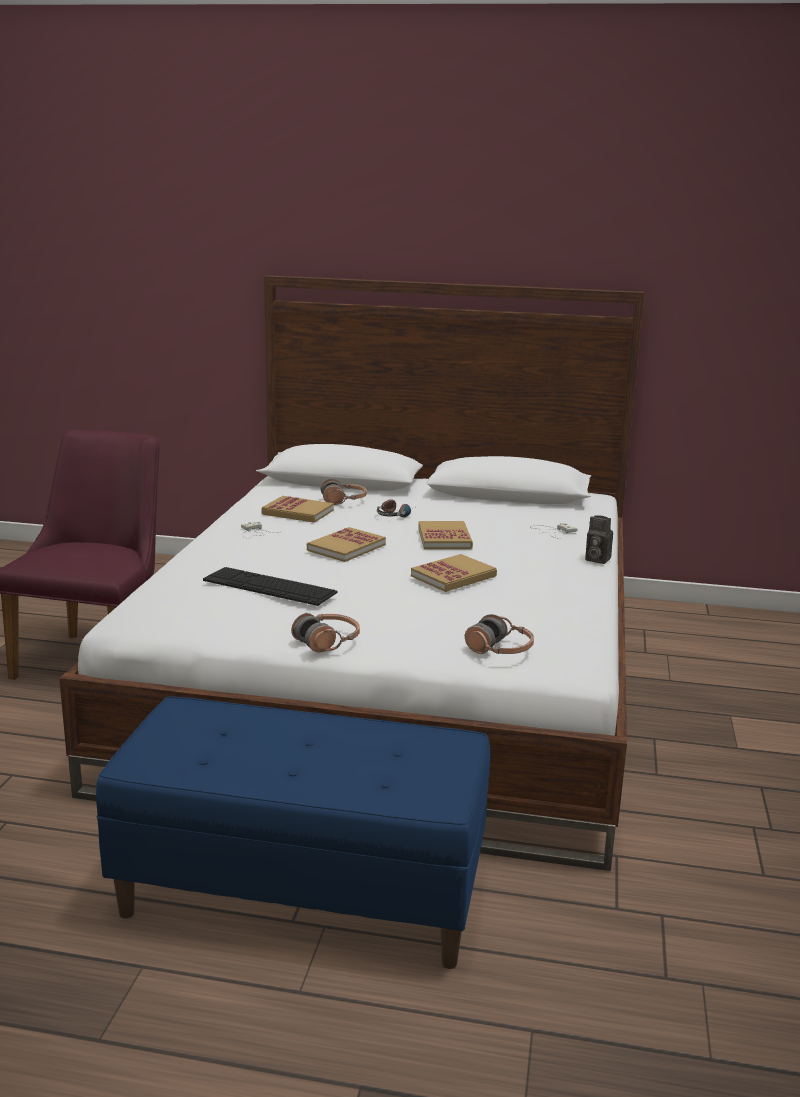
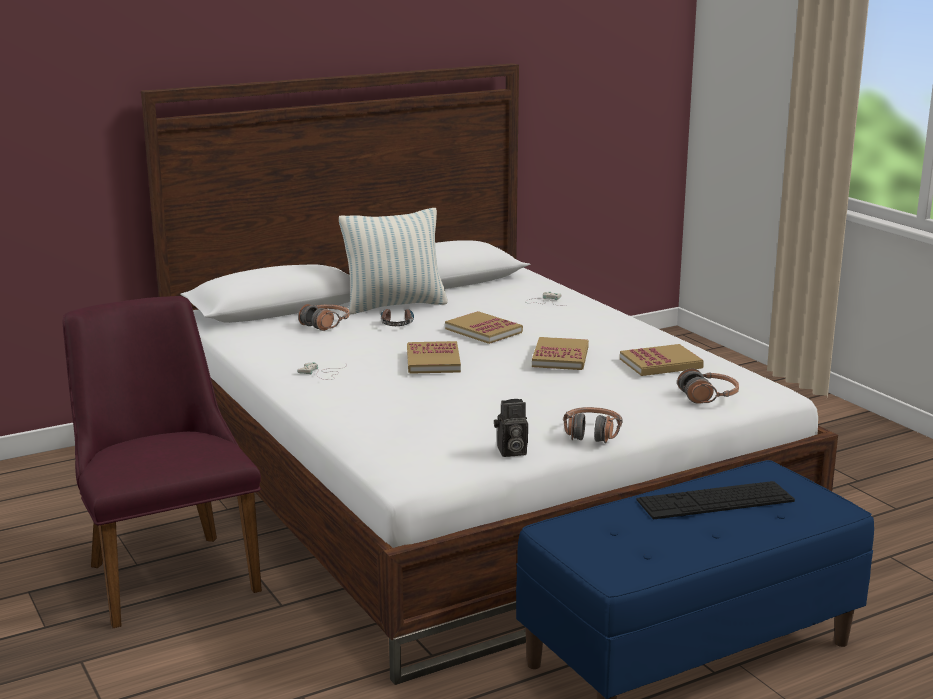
camera: 40 degrees left, 0 degrees up
keyboard [203,567,337,606] -> keyboard moved to [637,481,795,519]
book [261,496,334,523] -> book moved to [620,344,704,376]
camera [585,515,613,564] -> camera moved to [494,399,528,457]
none -> pillow [339,208,448,314]

